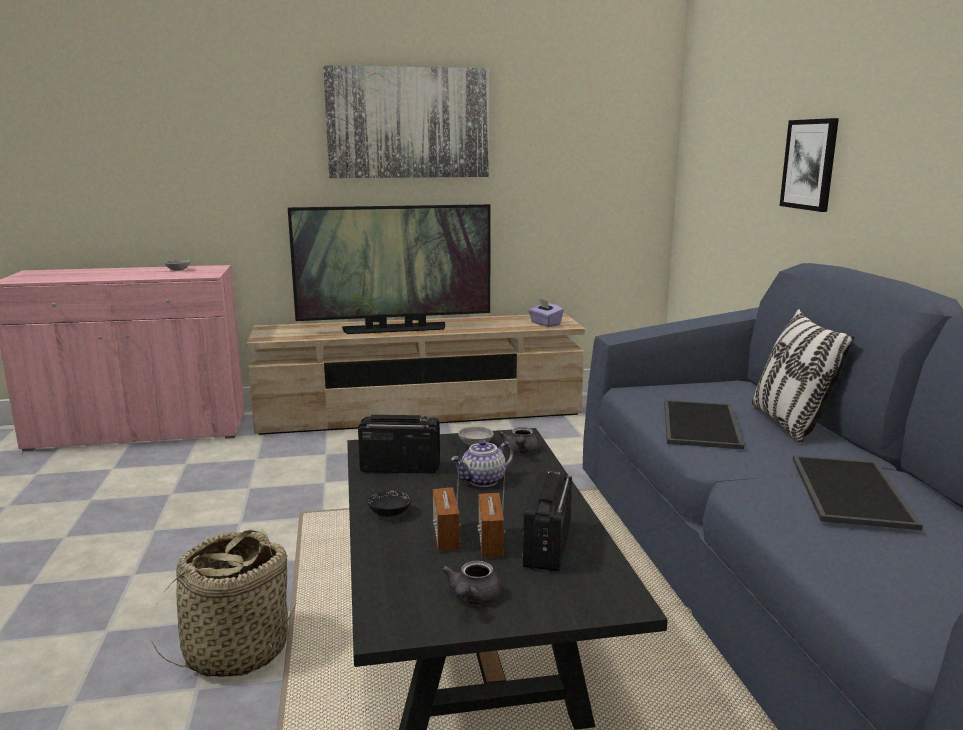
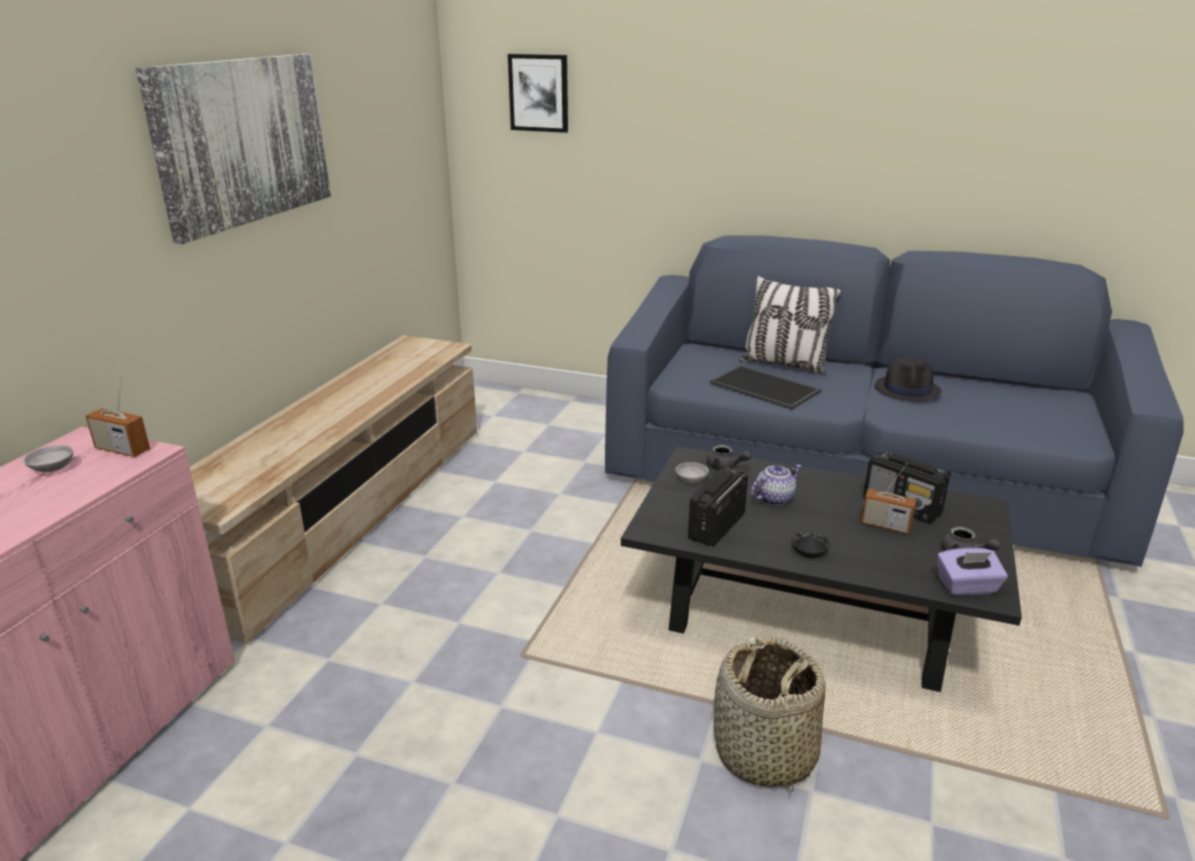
camera: 60 degrees left, 10 degrees up
television [288,204,491,334] -> none
radio [433,463,461,551] -> radio moved to [86,374,150,457]
teapot [451,440,514,487] -> teapot turned 120 degrees counterclockwise [751,464,802,506]
purple tissue box [529,299,564,327] -> purple tissue box moved to [937,548,1008,595]
picture [780,118,839,212] -> picture moved to [508,54,568,133]
tray [793,455,923,530] -> black hat [874,357,942,401]

